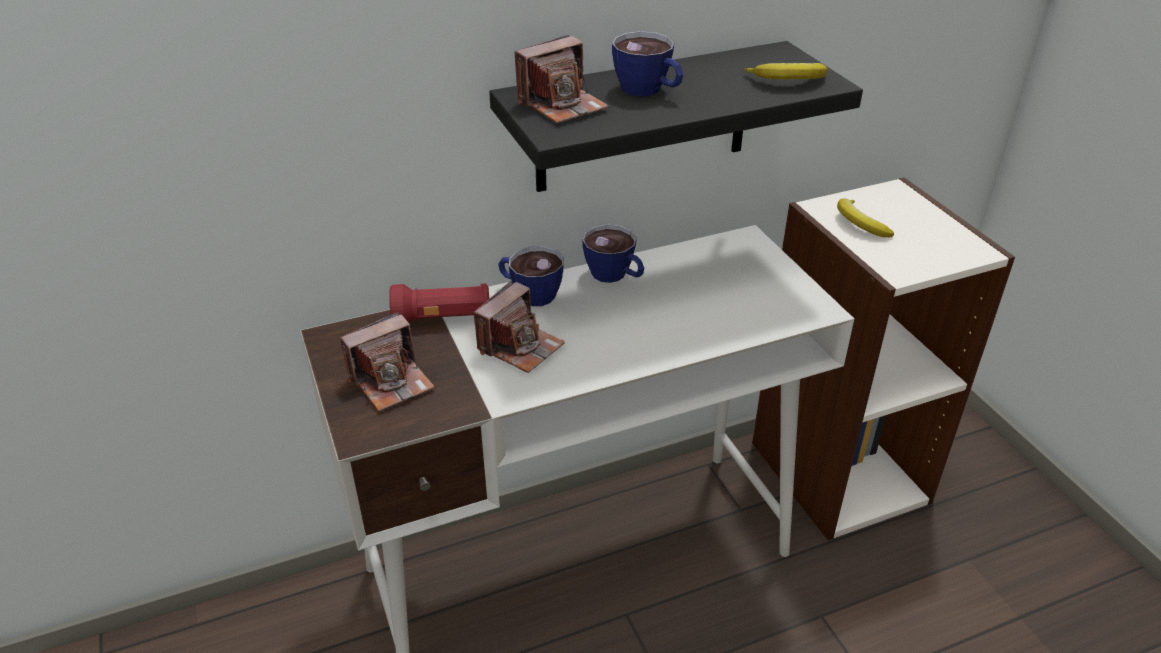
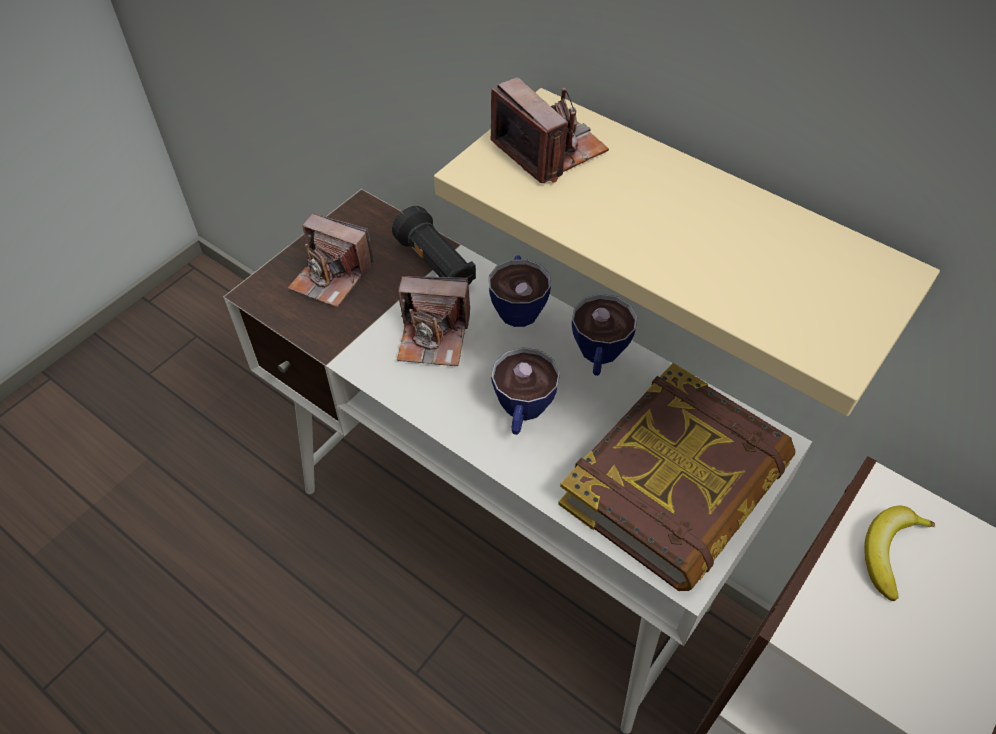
camera: 60 degrees right, 15 degrees up
red flashlight [389,283,489,323] -> black flashlight [392,206,476,285]
black shelf [489,41,863,192] -> beige shelf [434,88,940,416]
camera [515,35,609,123] -> camera turned 150 degrees counterclockwise [491,77,609,183]
cup [612,31,683,96] -> cup moved to [491,347,560,435]
banana [744,63,828,79] -> none
none -> book [558,363,795,591]

